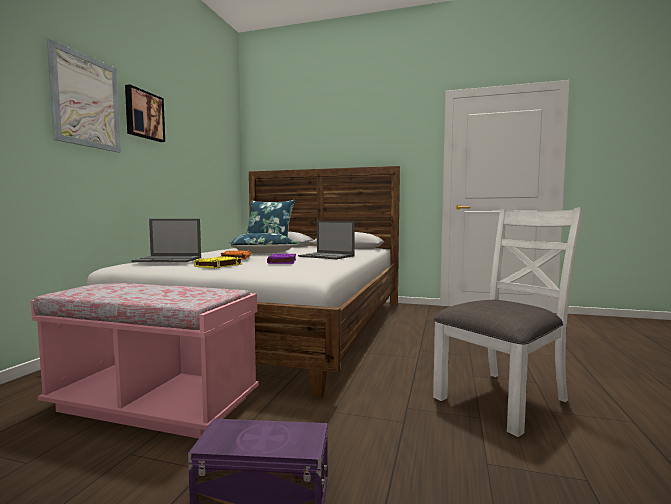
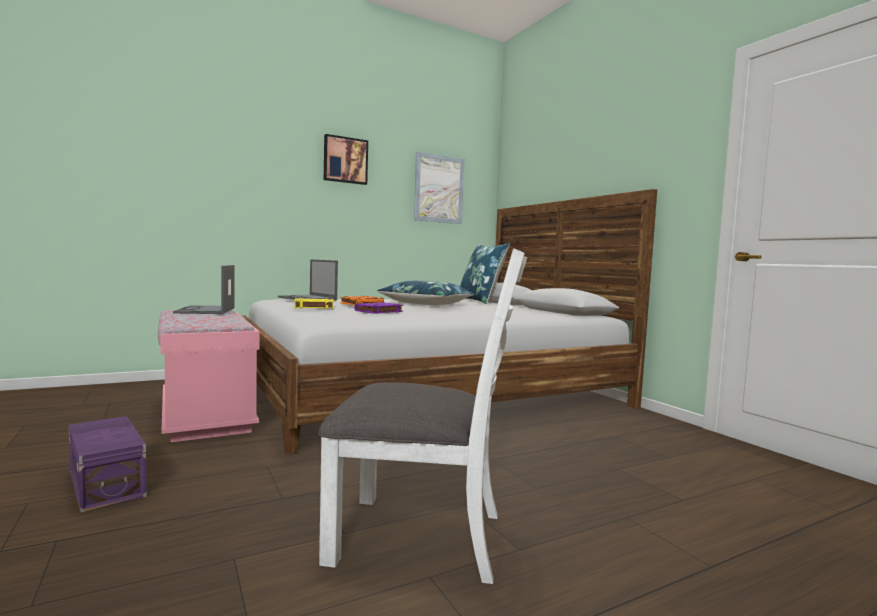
camera: 45 degrees right, 0 degrees up
picture [47,39,121,153] -> picture moved to [414,152,465,224]
laptop [298,221,355,259] -> laptop moved to [173,265,235,314]

